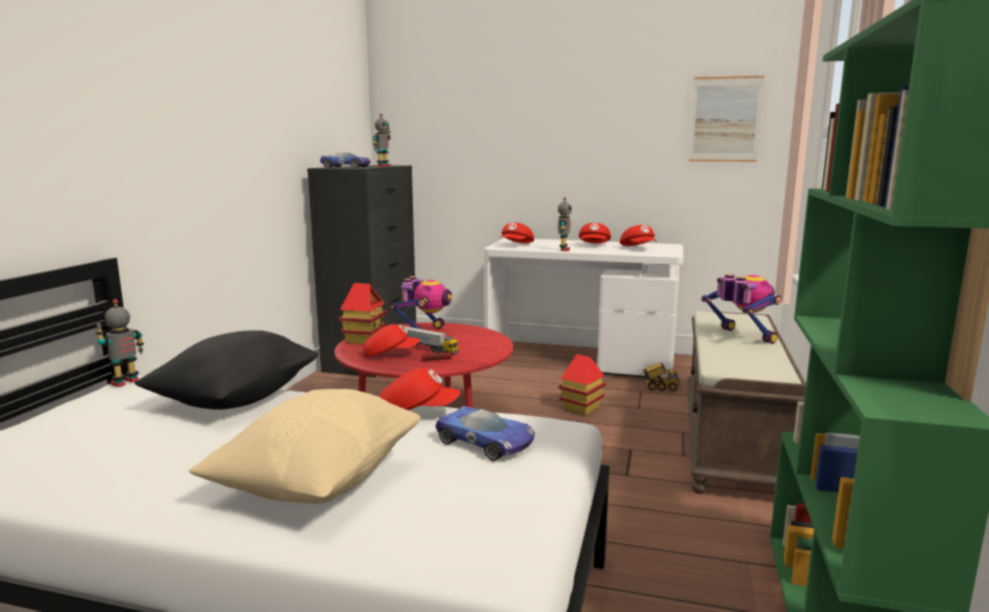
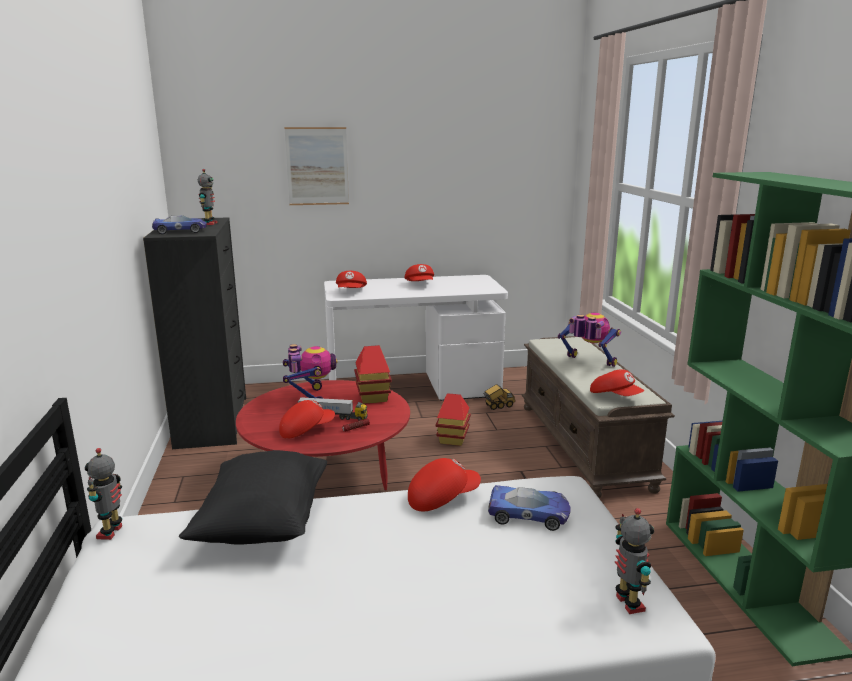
camera: 25 degrees left, 5 degrees up
beige pillow [189,389,421,504] -> none
toy house [339,283,387,344] -> toy house moved to [354,345,392,404]
toy robot [557,197,572,251] -> toy robot moved to [615,508,654,614]
red cap [620,225,657,246] -> red cap moved to [590,369,644,396]
picture [689,76,764,162] -> picture moved to [284,127,349,205]

